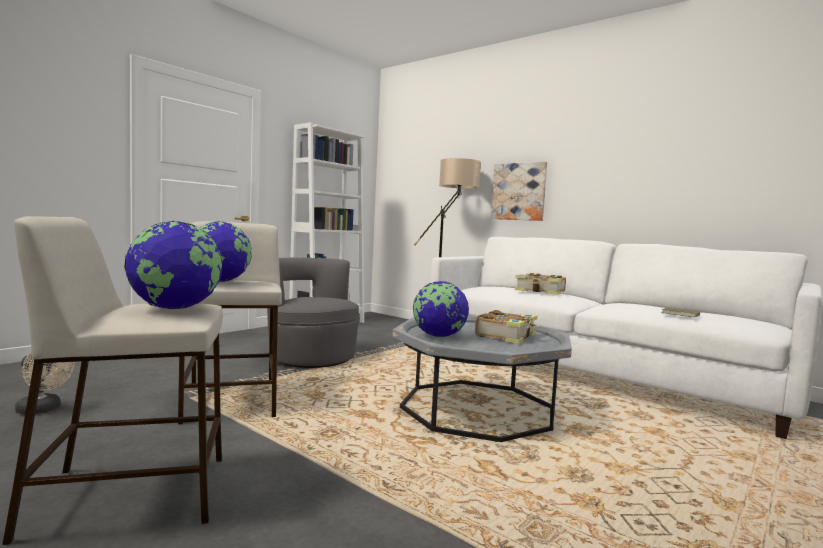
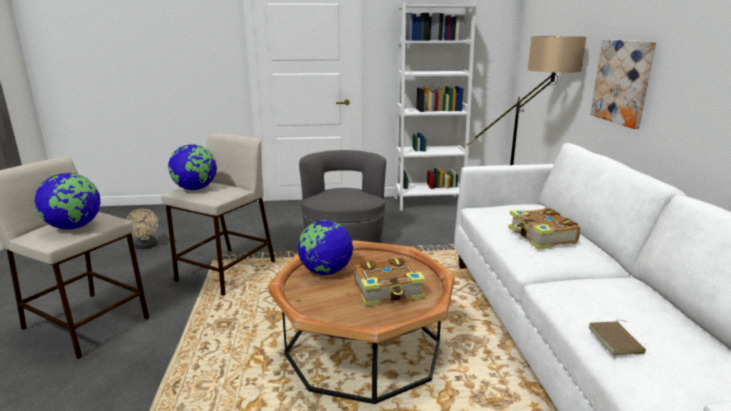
camera: 45 degrees right, 15 degrees up
grey coffee table [392,316,572,442] -> brown coffee table [268,240,455,404]

